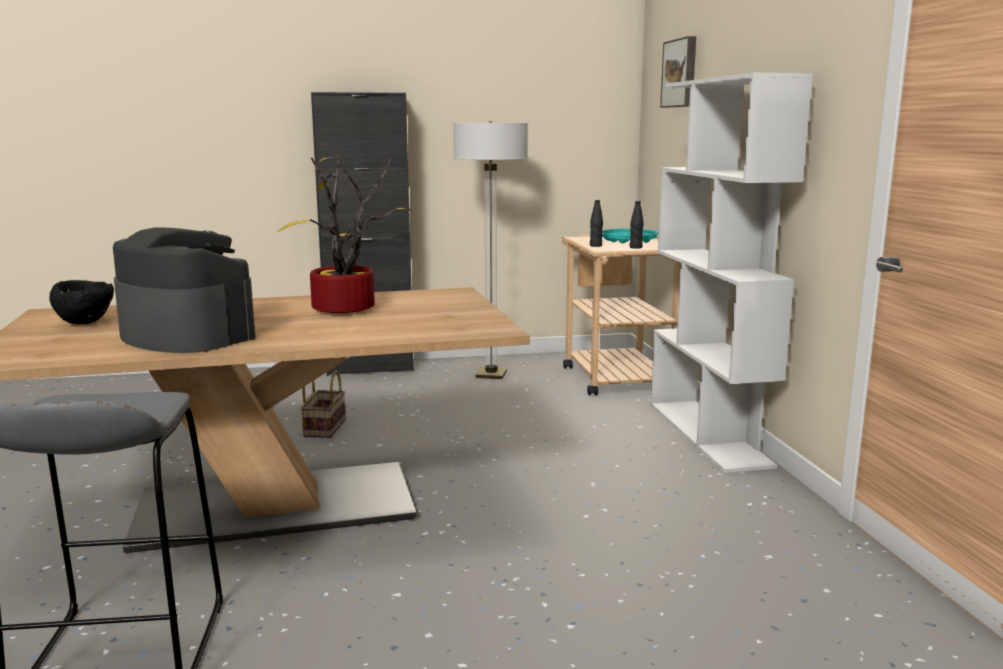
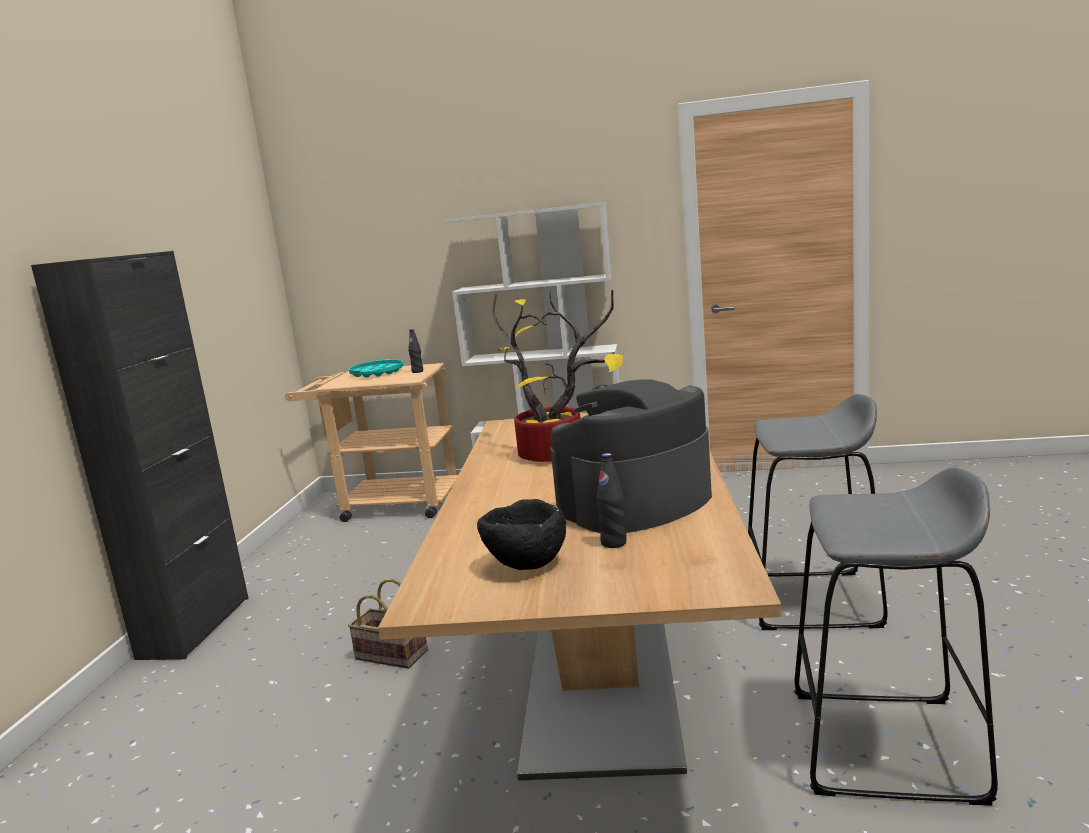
camera: 70 degrees left, 0 degrees up
floor lamp [453,121,528,379] -> none
black bottle [590,200,603,247] -> black bottle moved to [596,453,627,548]
picture [660,36,696,108] -> none
none -> grey stool [748,394,888,630]

